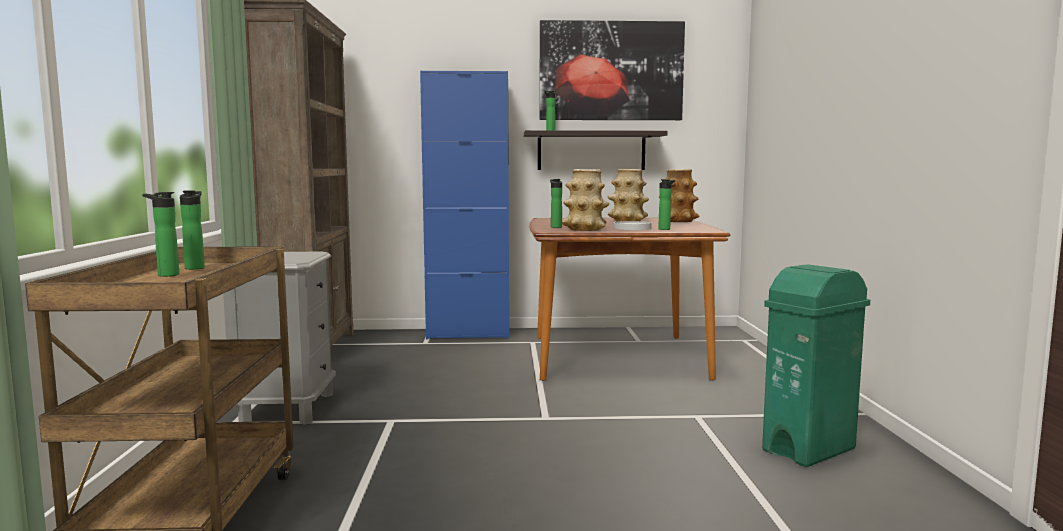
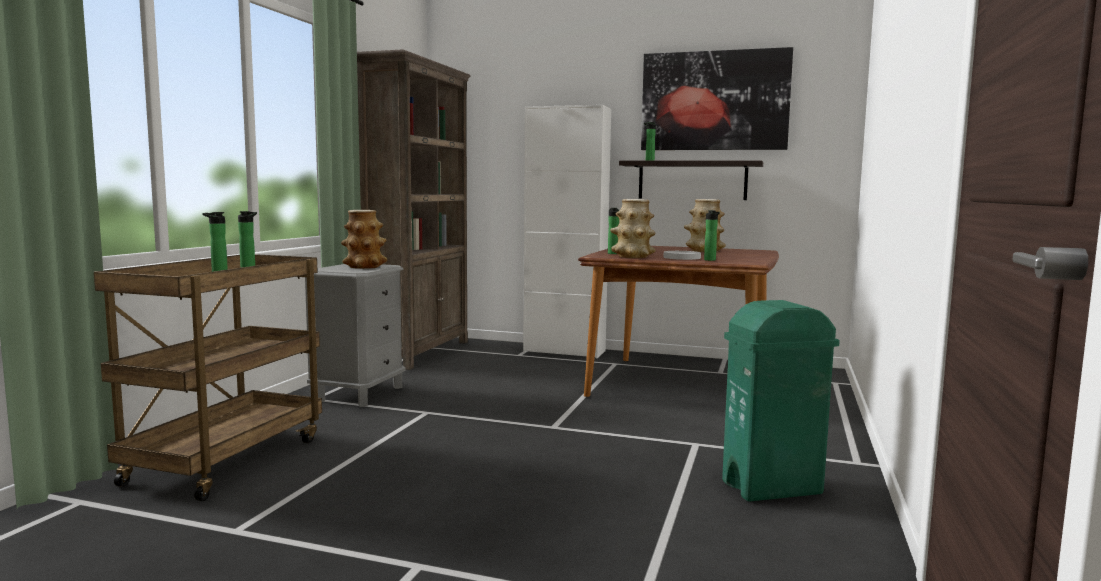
camera: 20 degrees right, 0 degrees up
blue cabinet [420,71,509,339] -> white cabinet [523,105,611,358]
vase [659,169,699,222] -> vase moved to [341,210,387,269]

